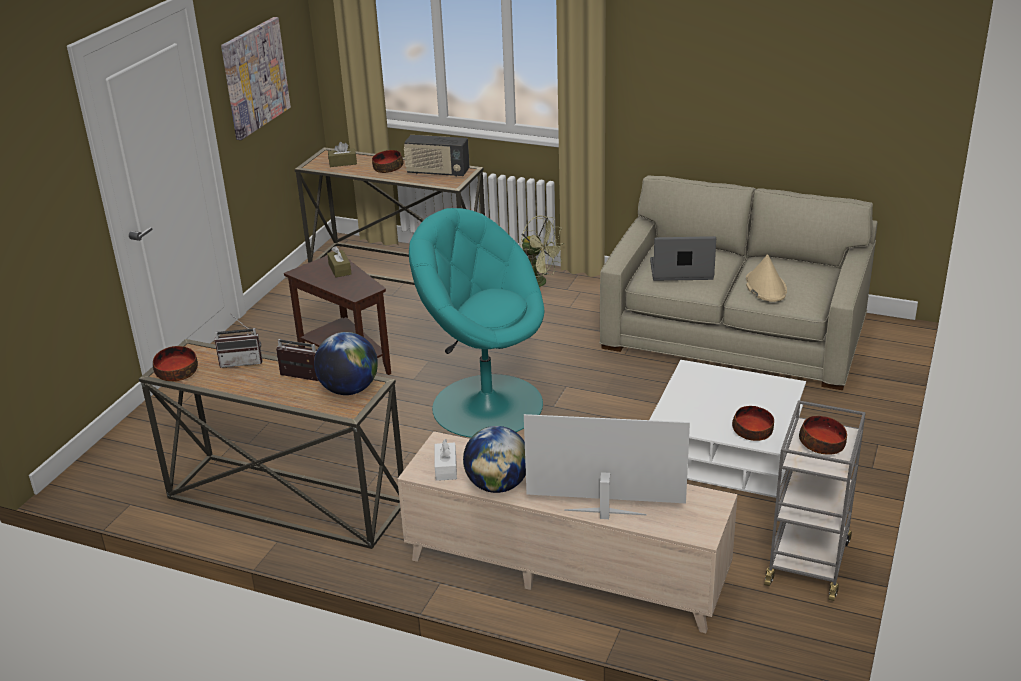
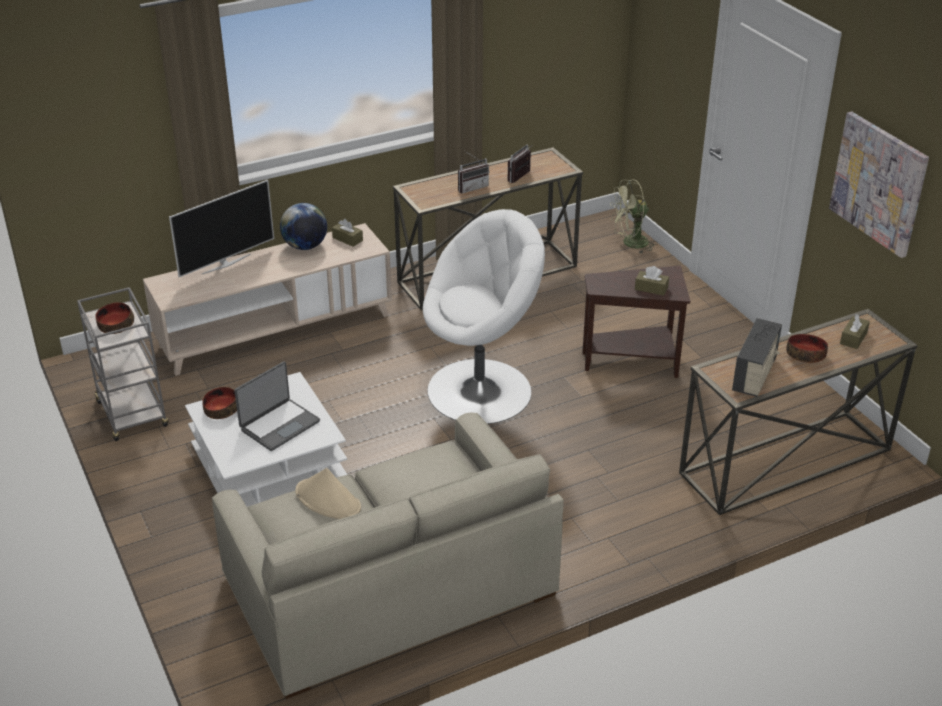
camera: 130 degrees right, 5 degrees up
bowl [153,346,198,381] -> none
globe [314,332,378,395] -> none
radio [404,135,470,177] -> radio turned 150 degrees clockwise [732,318,782,397]
turquoise armchair [409,208,544,437] -> white armchair [423,209,545,424]
white tissue box [435,439,457,481] -> brown tissue box [332,219,363,247]
green fan [520,215,565,287] -> green fan moved to [610,180,658,254]
laptop [650,236,716,281] -> laptop moved to [234,361,320,451]

